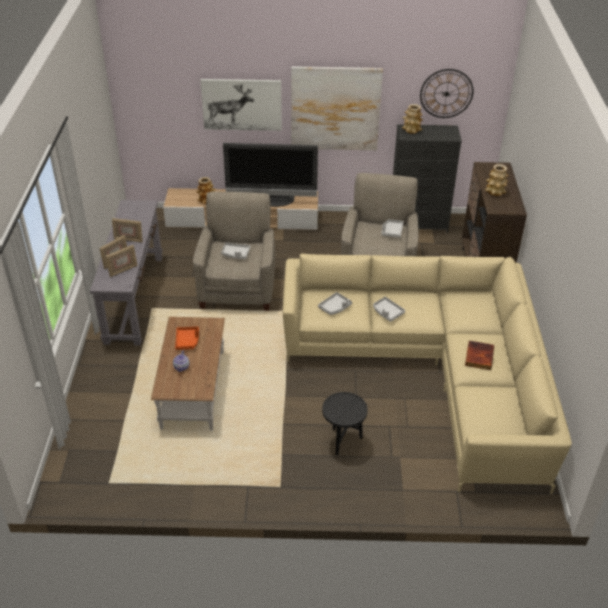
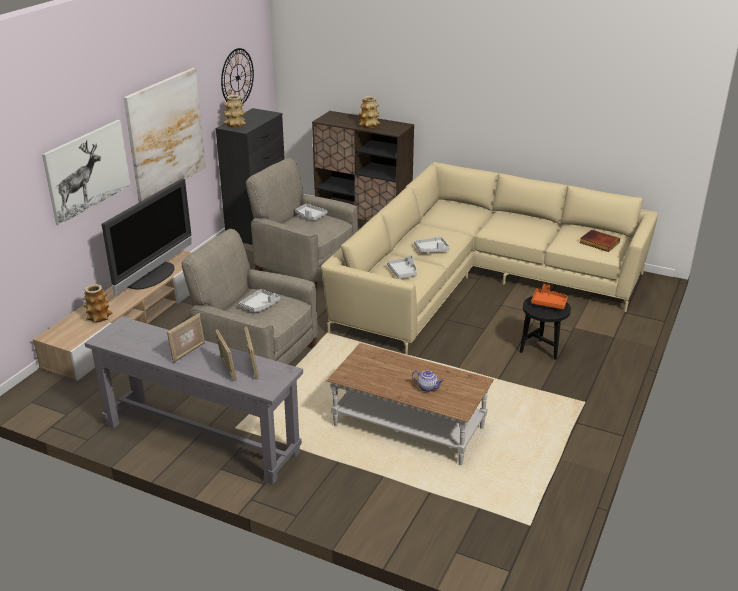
camera: 65 degrees left, 10 degrees down
orange tray [175,326,199,350] -> orange tray moved to [531,284,568,309]
book [465,341,494,370] -> book moved to [579,230,620,252]

